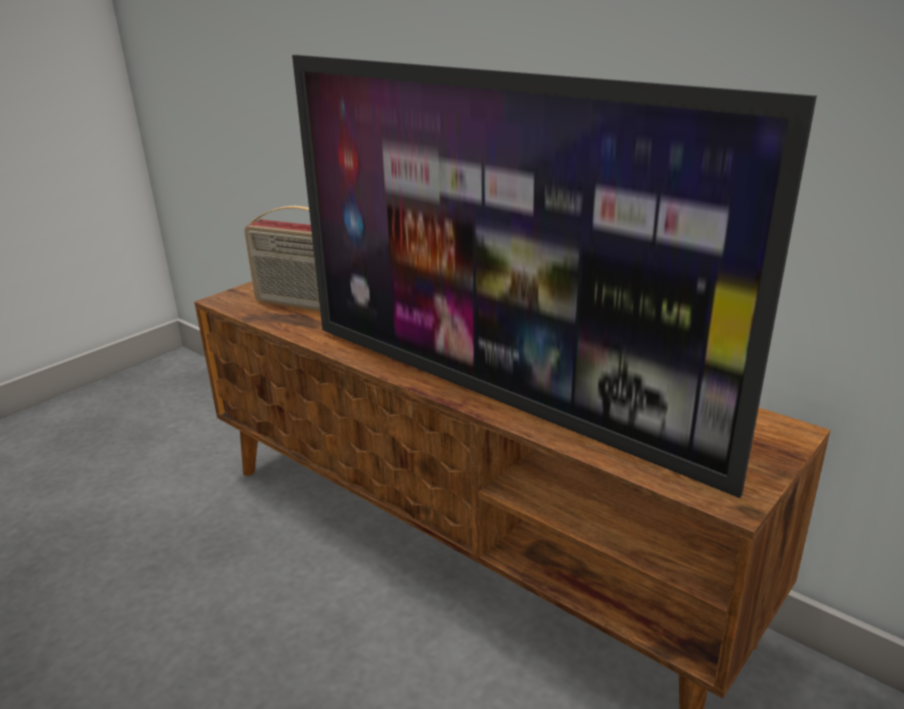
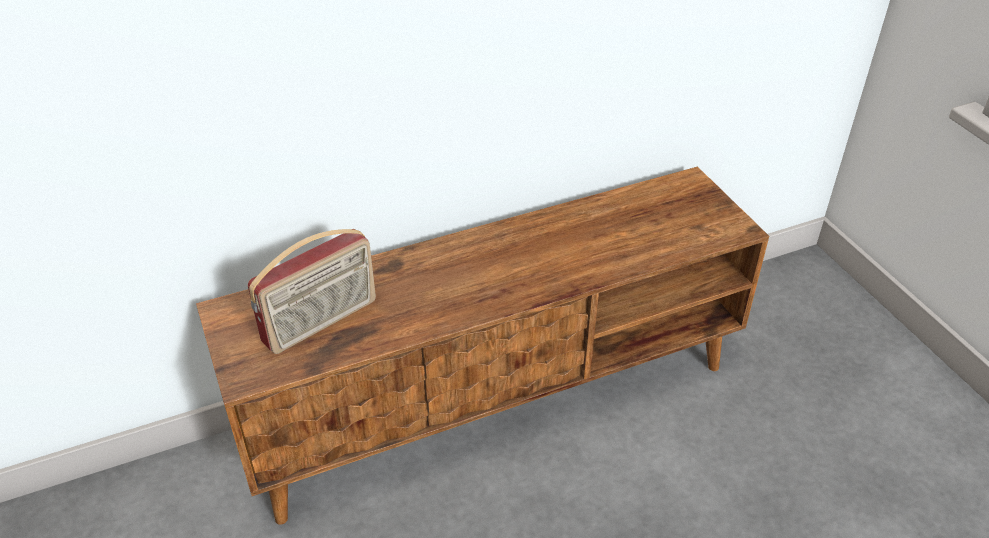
camera: 65 degrees left, 15 degrees up
television [292,55,817,498] -> none

